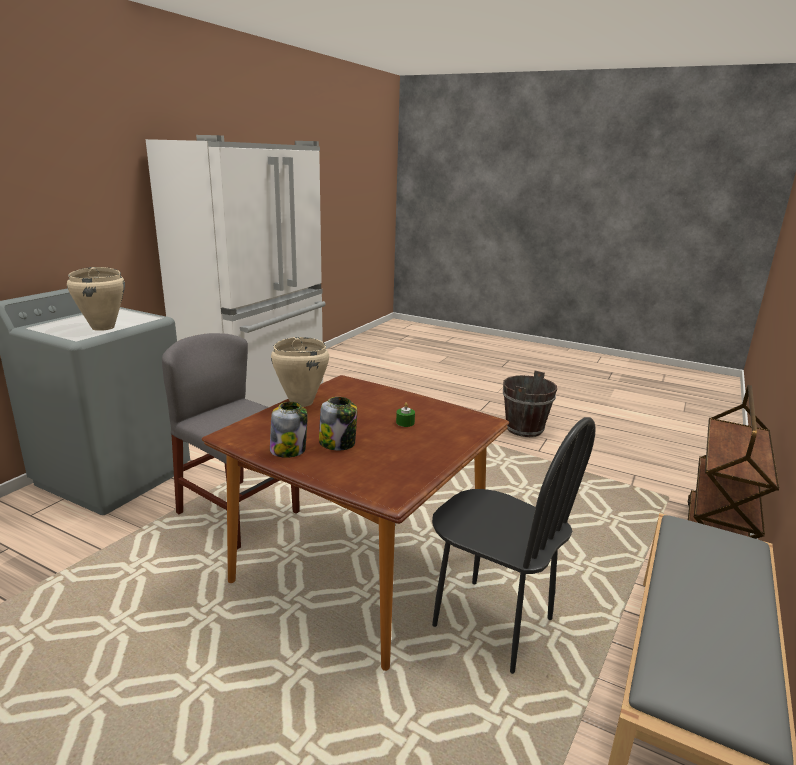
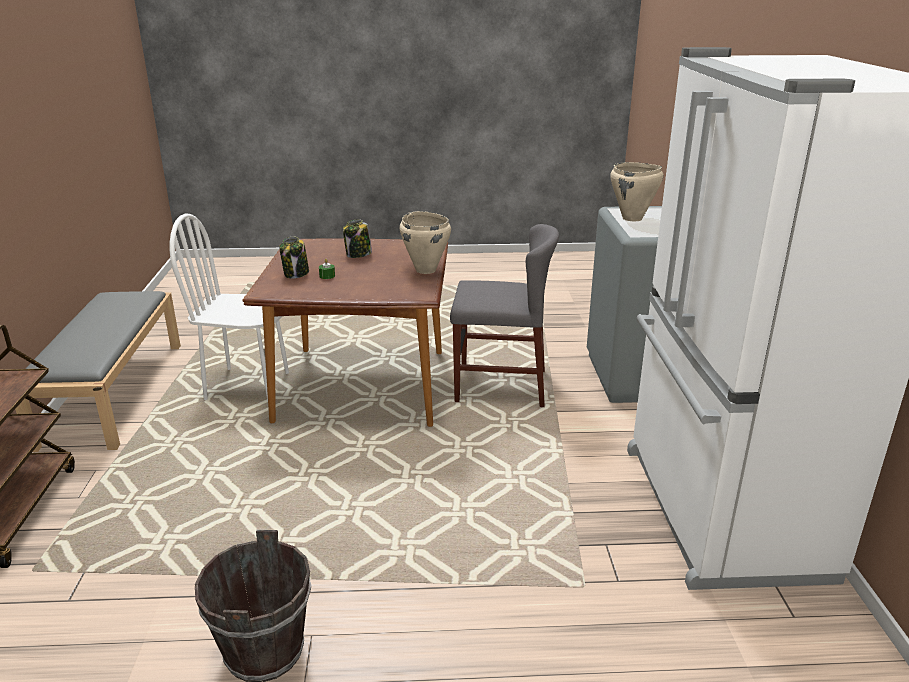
camera: 150 degrees right, 5 degrees up
jar [270,402,308,458] -> jar moved to [279,236,309,279]
black chair [432,417,596,674] -> white chair [170,213,289,402]

